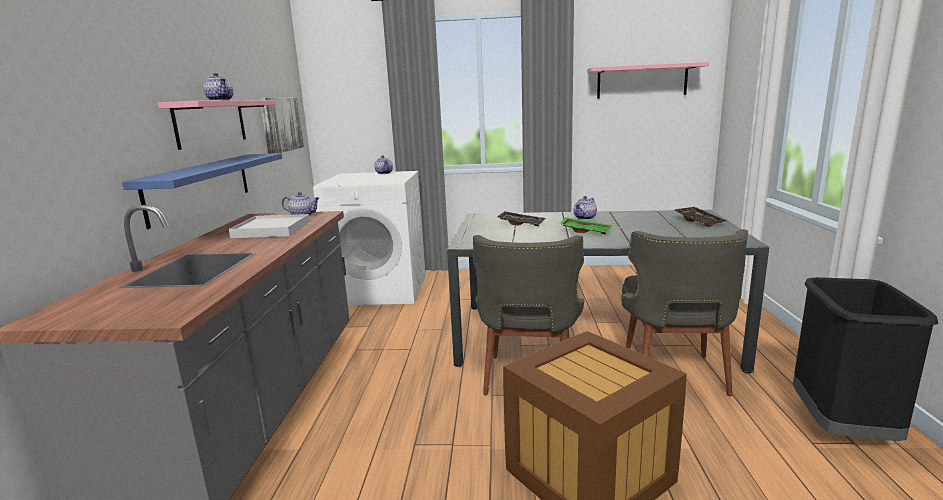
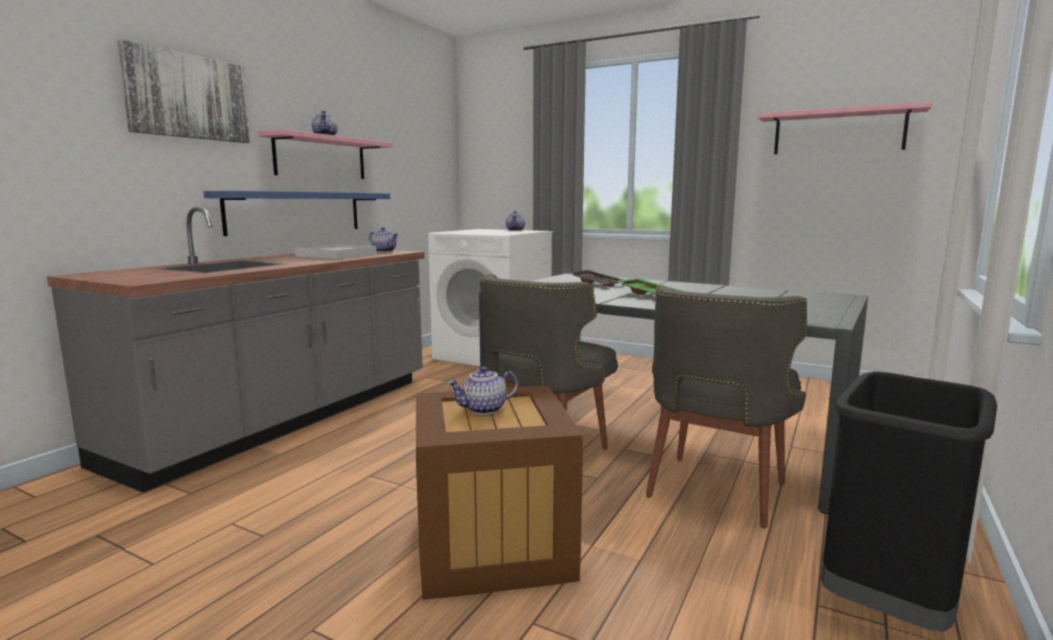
camera: 25 degrees right, 5 degrees down
picture [260,98,304,154] -> picture moved to [117,40,250,143]
teapot [574,196,597,220] -> teapot moved to [448,367,518,415]
black tray [674,207,727,227] -> none

